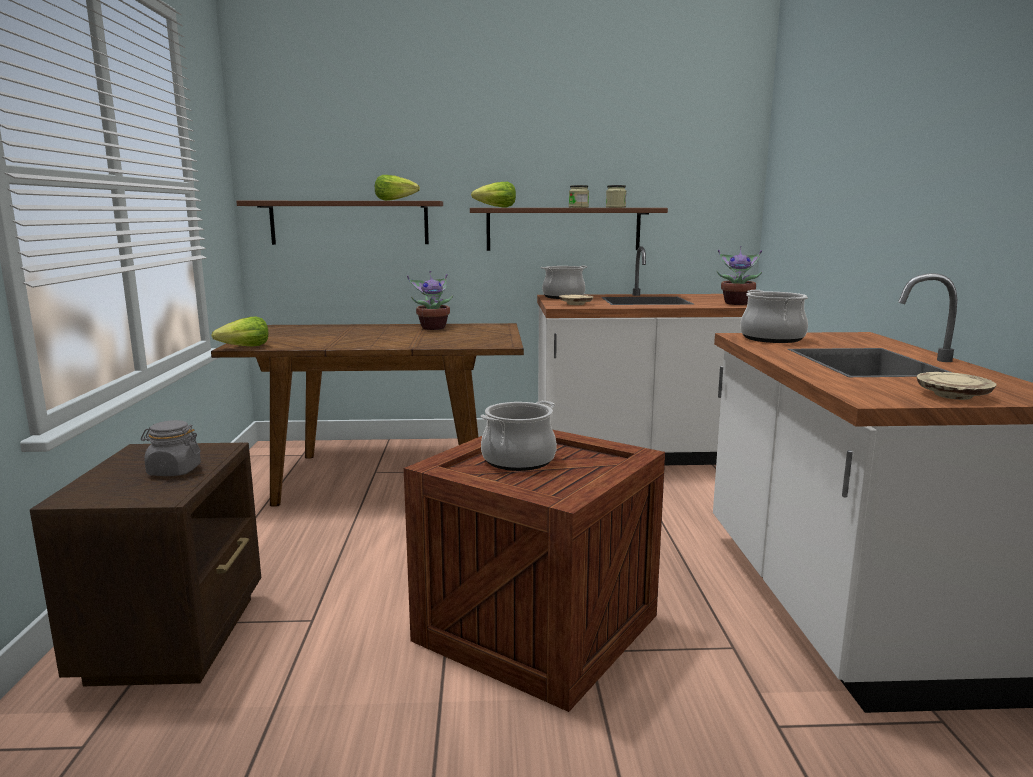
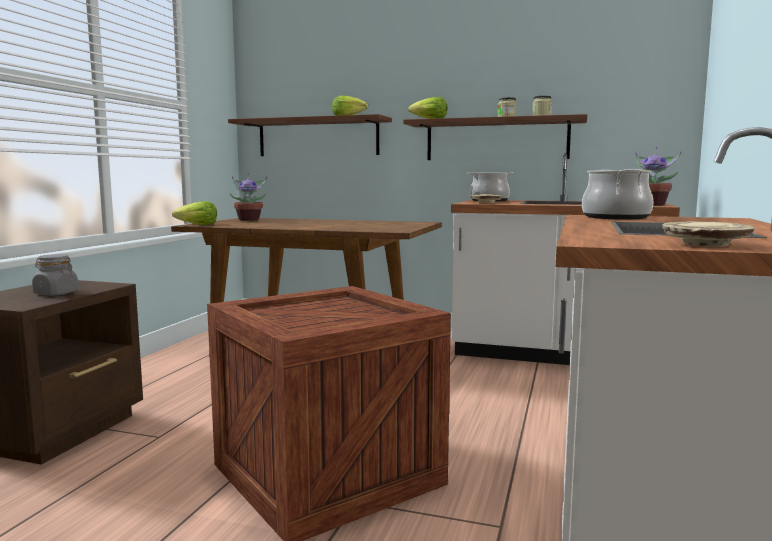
camera: 20 degrees right, 5 degrees down
potted plant [407,271,453,330] -> potted plant moved to [230,173,267,221]
cooking pot [480,401,557,471] -> none

